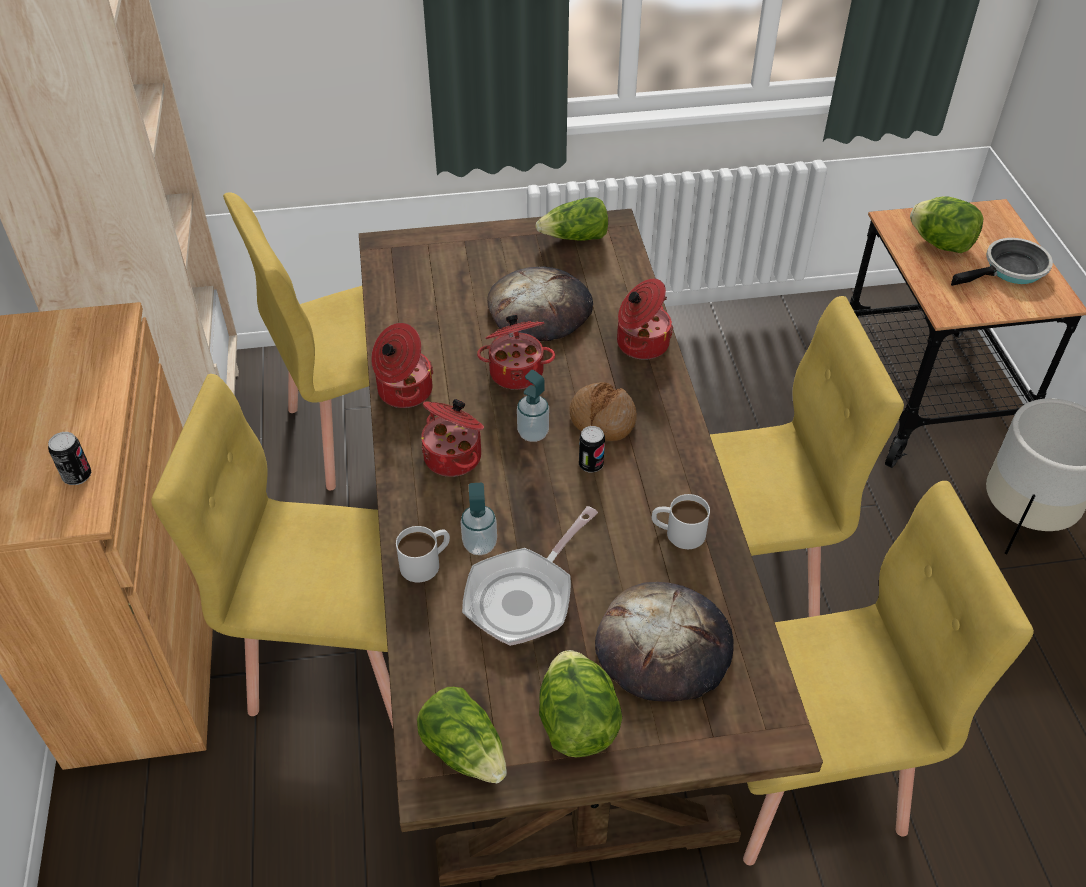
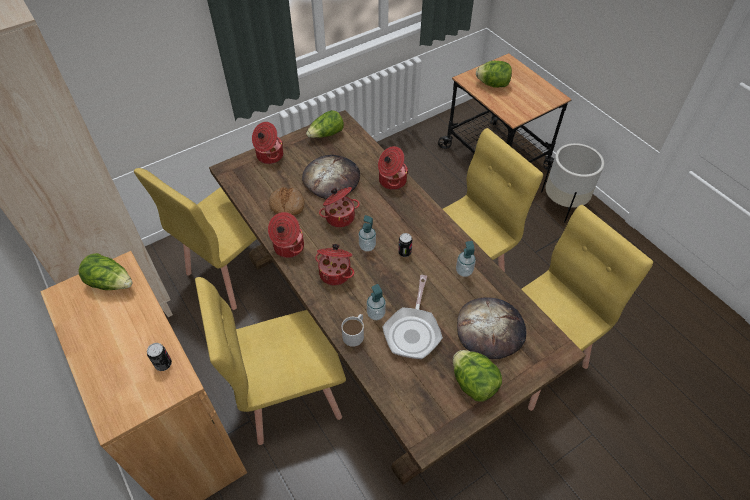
camera: 25 degrees left, 5 degrees up
lettuce [417,687,507,783] -> lettuce moved to [78,253,133,290]
bread [570,382,637,441] -> bread moved to [269,187,305,216]
white mug [652,494,710,549] -> soap dispenser [456,241,476,277]
frying pan [951,238,1053,286] -> none
none -> cooking pot [252,122,283,164]

